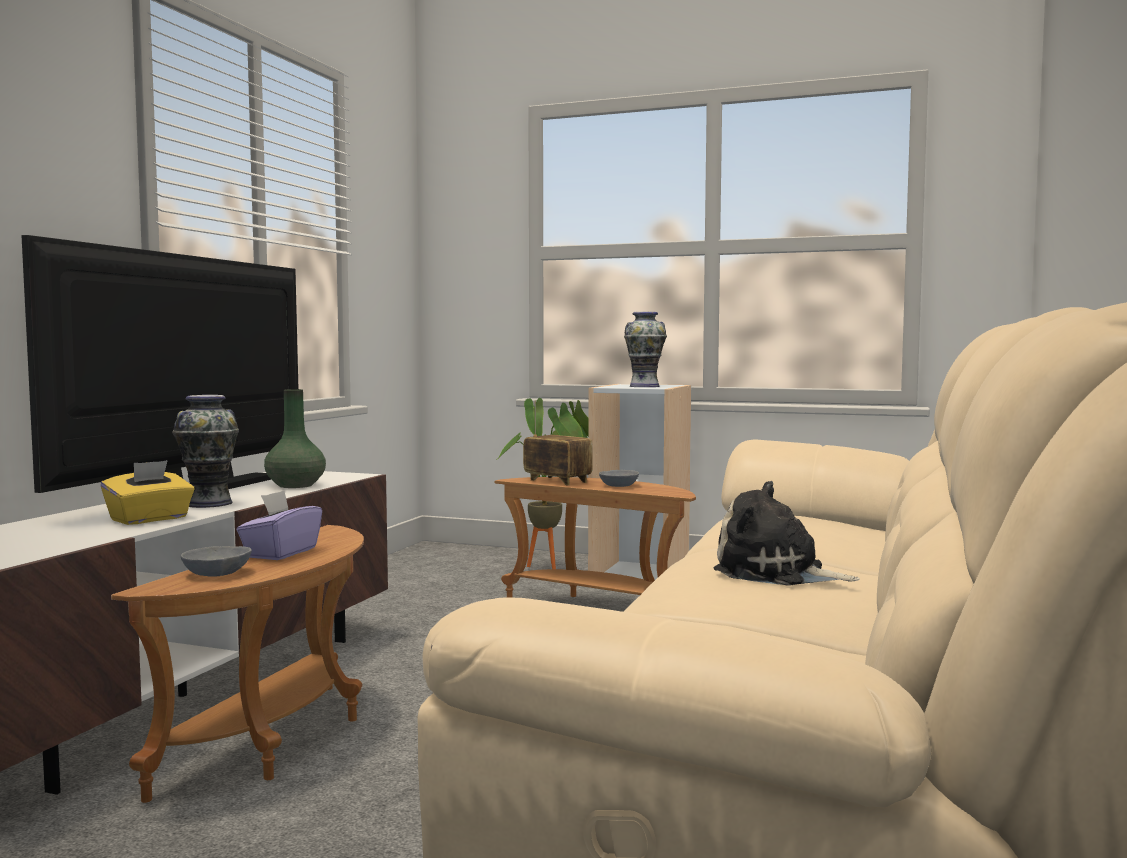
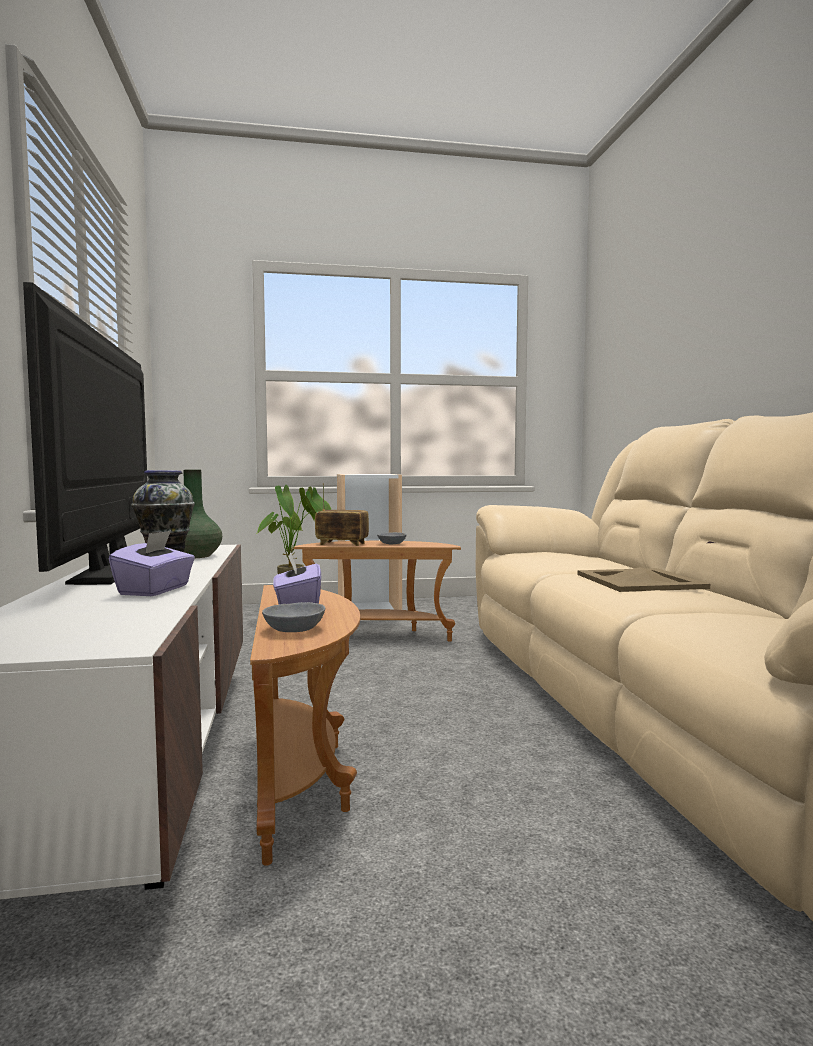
camera: 30 degrees left, 0 degrees up
yellow tissue box [101,460,194,525] -> purple tissue box [109,530,195,596]
vase [624,312,667,387] -> none
plush toy [714,481,860,586] -> beige tray [577,567,710,592]

